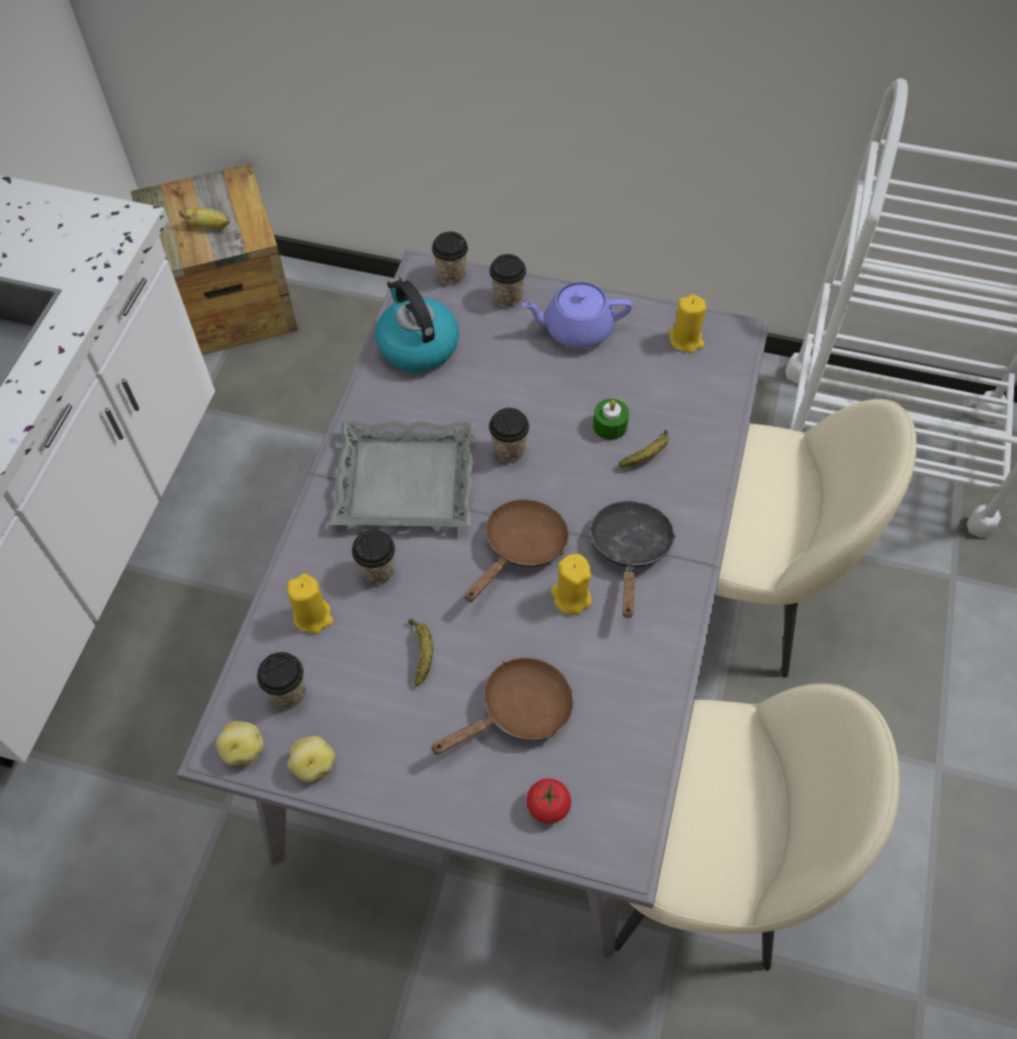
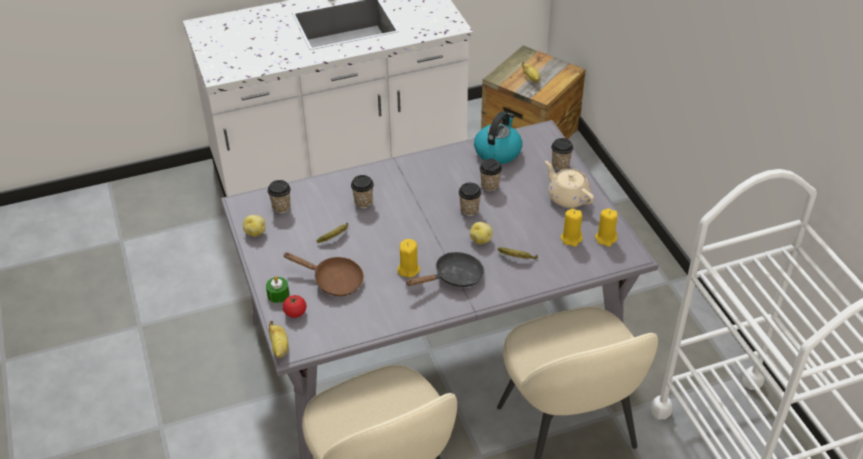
camera: 55 degrees right, 15 degrees down
potato [216,721,264,766] -> potato moved to [470,222,493,244]
yellow candle [287,573,333,634] -> yellow candle moved to [561,208,582,247]
grey tray [329,420,475,527] -> none
cup [432,232,468,285] -> cup moved to [479,159,502,192]
brown frying pan [465,499,569,602] -> none
purple teapot [521,282,632,348] -> beige teapot [545,161,594,208]
green candle [593,399,629,440] -> green candle moved to [266,276,289,303]
none -> banana [269,321,289,358]

